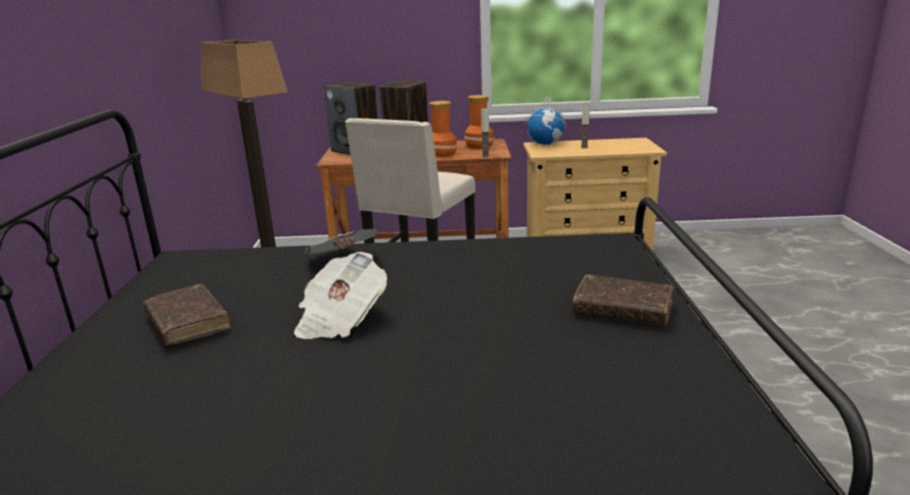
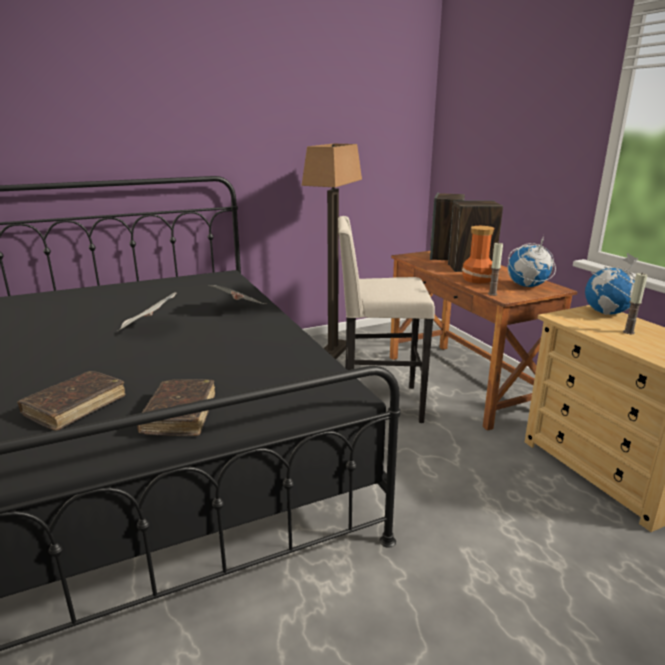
camera: 65 degrees right, 0 degrees up
brown book [143,284,231,345] -> brown book moved to [17,371,125,431]
vase [464,95,494,149] -> globe [508,235,556,287]

